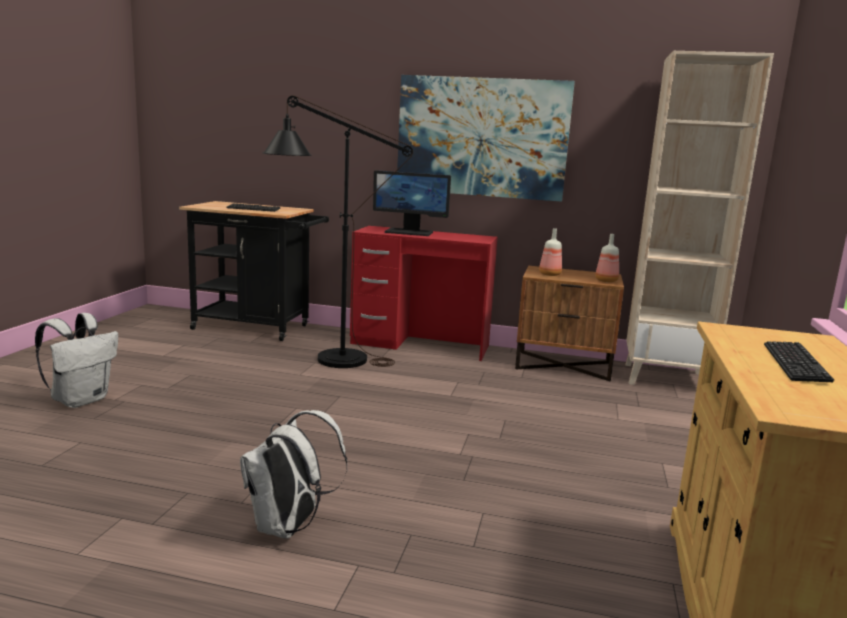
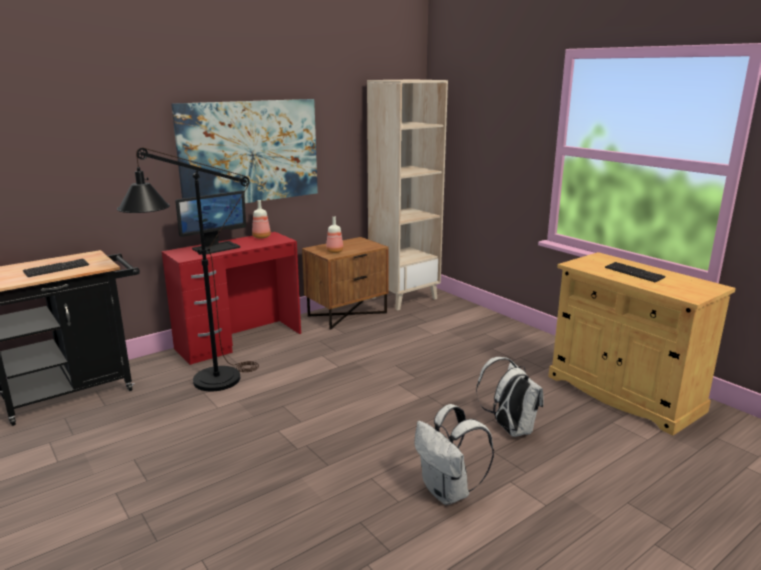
camera: 50 degrees left, 5 degrees up
white backpack [35,313,118,408] -> white backpack moved to [476,357,544,437]
bottle [595,234,619,282] -> bottle moved to [252,200,271,239]

